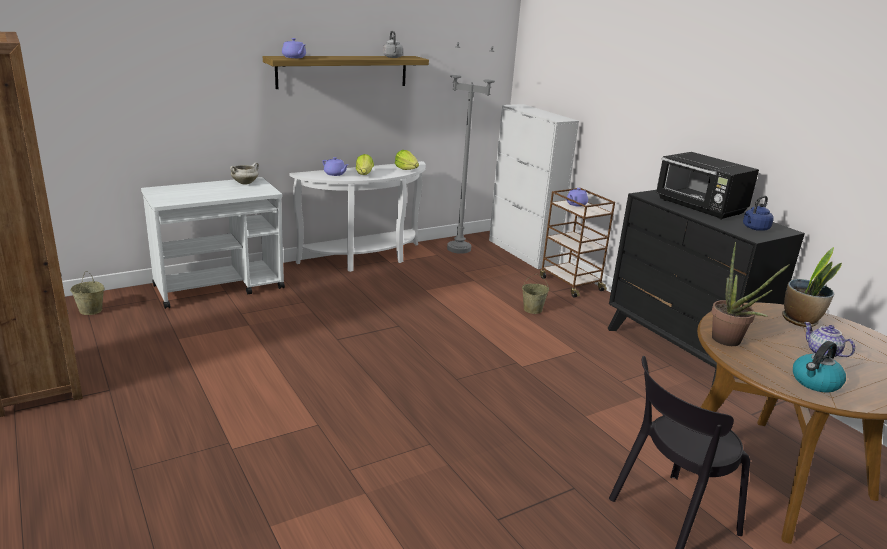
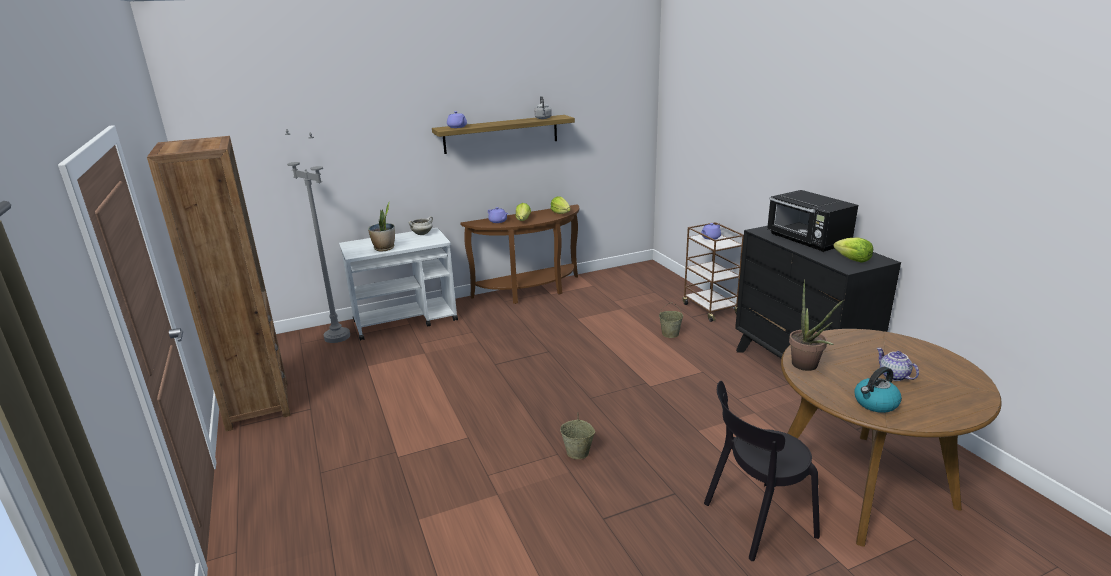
camera: 10 degrees right, 0 degrees up
beige bucket [70,271,105,315] -> beige bucket moved to [560,412,595,459]
white console table [289,161,426,272] -> brown console table [460,204,579,304]
grey floor lamp [447,42,495,254] -> grey floor lamp moved to [285,129,350,343]
white cabinet [489,104,579,269] -> none
blue kettle [743,196,774,231] -> lettuce [833,238,873,262]
potted plant [782,247,842,327] -> potted plant moved to [368,202,395,251]

